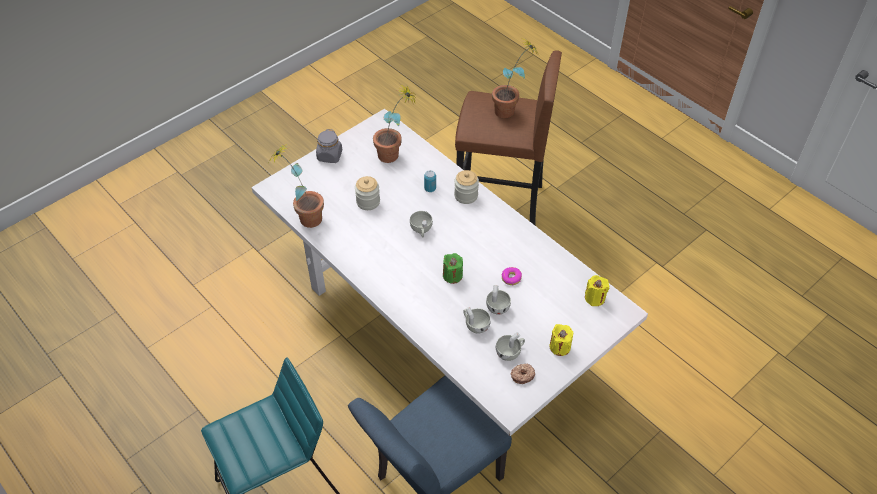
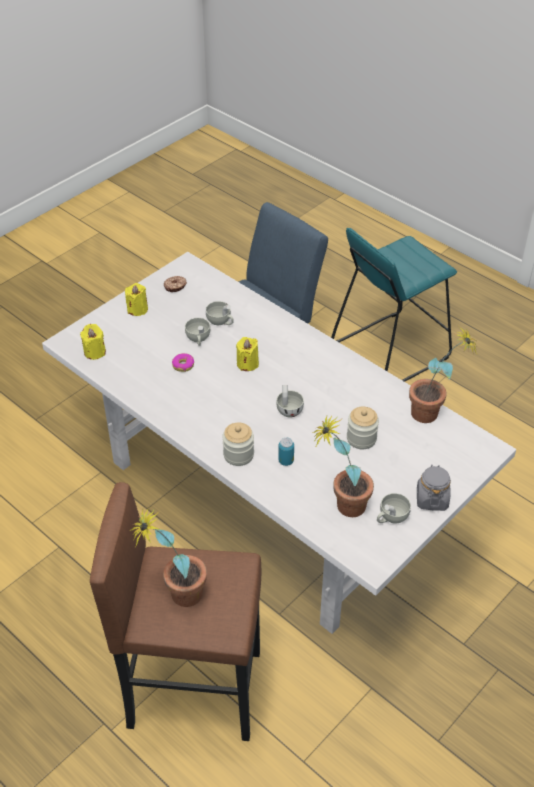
camera: 175 degrees right, 5 degrees down
green candle [443,253,463,284] -> yellow candle [236,337,259,371]
white cup [496,332,525,361] -> white cup moved to [377,493,411,524]

